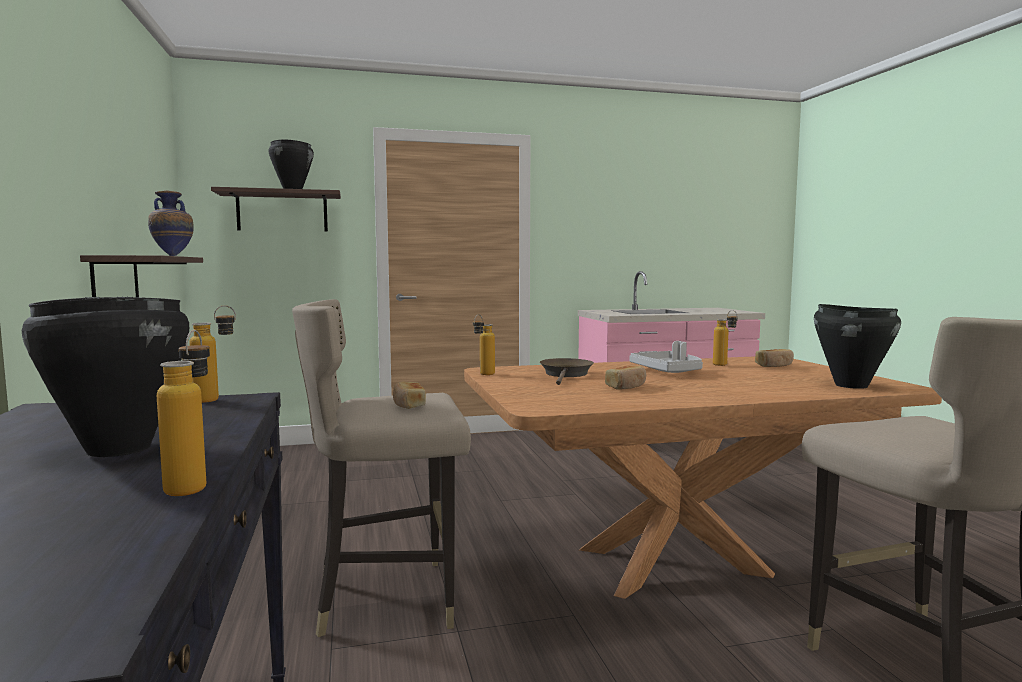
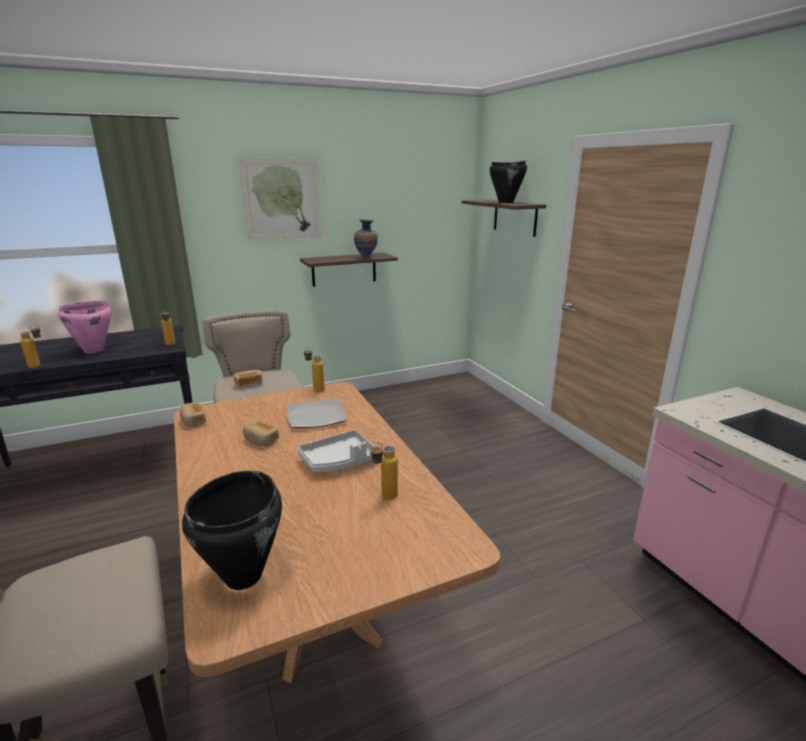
camera: 80 degrees right, 15 degrees up
black cooking pot [22,297,189,457] -> pink cooking pot [58,301,111,353]
brown frying pan [540,358,594,385] -> plate [287,398,346,428]
bread [755,349,794,367] -> bread moved to [180,403,206,427]
none -> picture [239,158,322,241]

